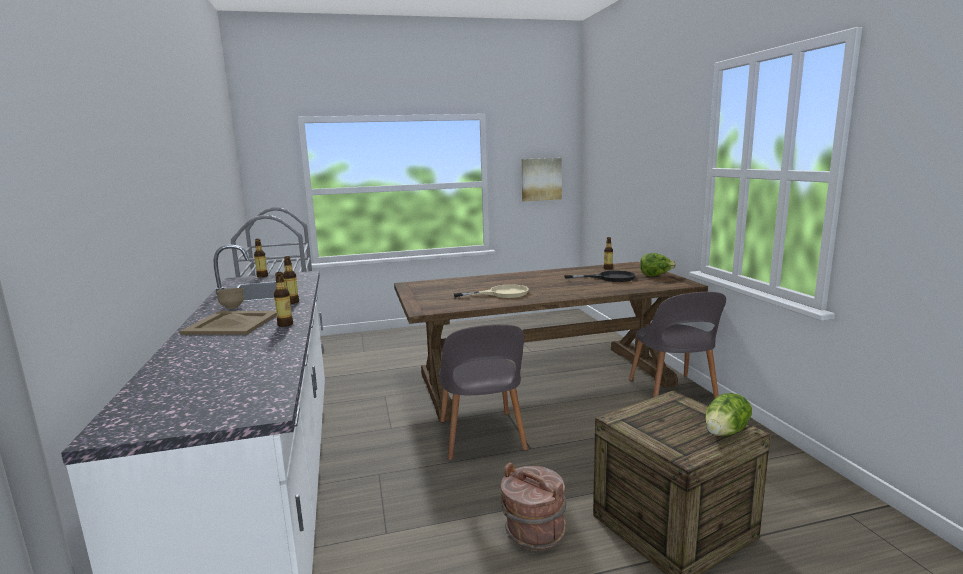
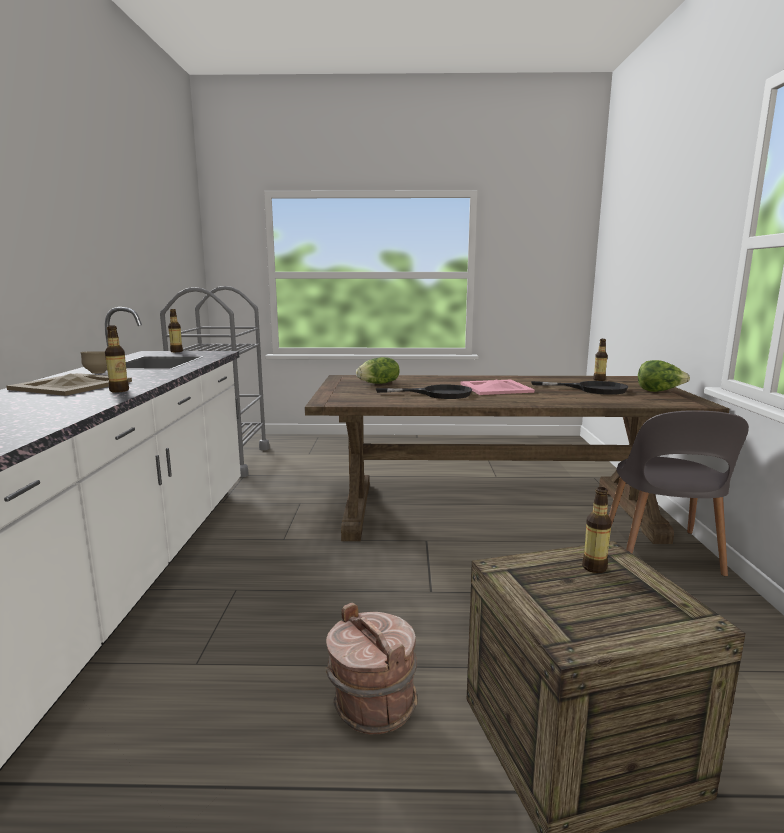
camera: 15 degrees right, 0 degrees up
bottle [283,256,299,304] -> bottle moved to [582,487,612,573]
grey chair [439,324,528,460] -> none
beige frying pan [453,284,529,298] -> black frying pan [376,384,472,399]
picture [522,158,562,201] -> none
lettuce [705,393,752,436] -> lettuce moved to [356,357,399,384]
none -> pink tray [460,380,535,395]

